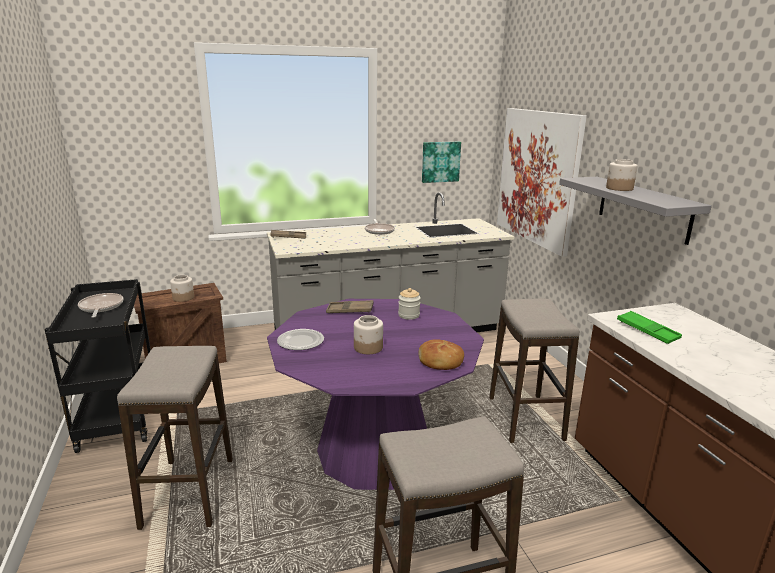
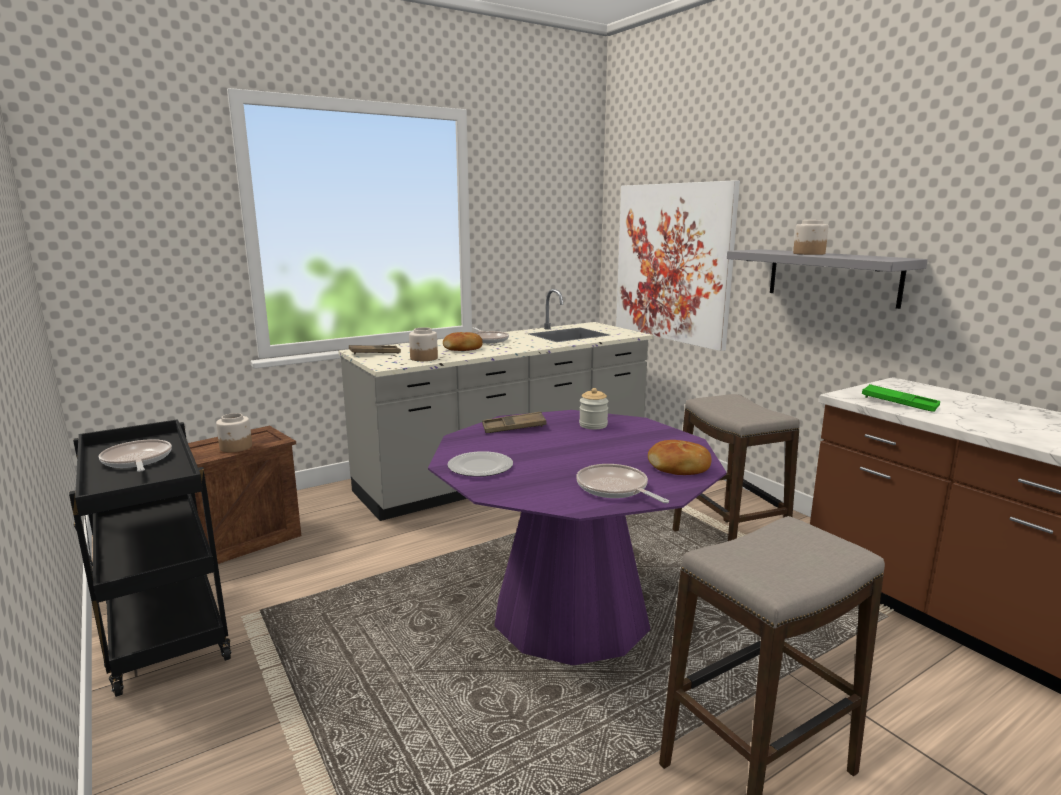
camera: 15 degrees left, 5 degrees down
stool [117,346,233,530] -> none
jar [354,315,383,354] -> jar moved to [409,327,438,361]
picture [422,142,461,183] -> none
none -> bread [443,332,483,351]
none -> frying pan [576,464,669,503]

